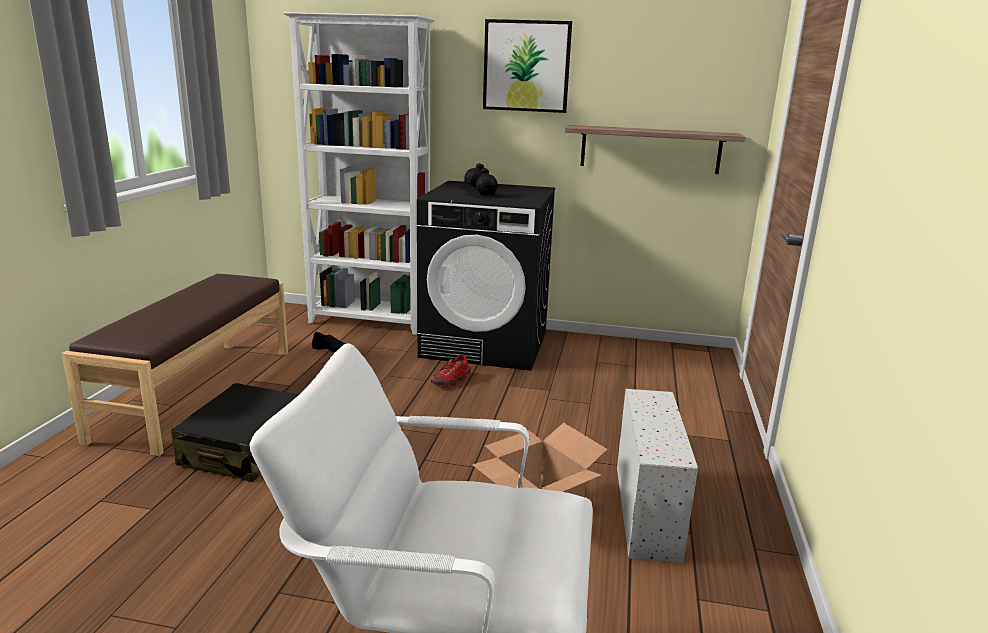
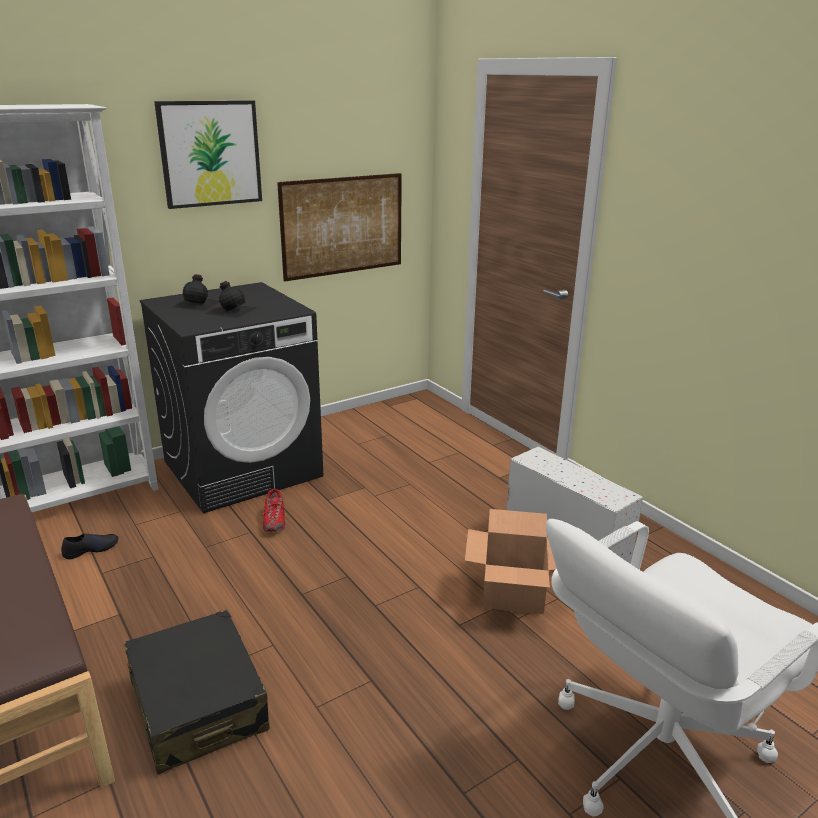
camera: 45 degrees left, 5 degrees up
shelf [565,125,745,174] -> picture [277,173,402,281]

